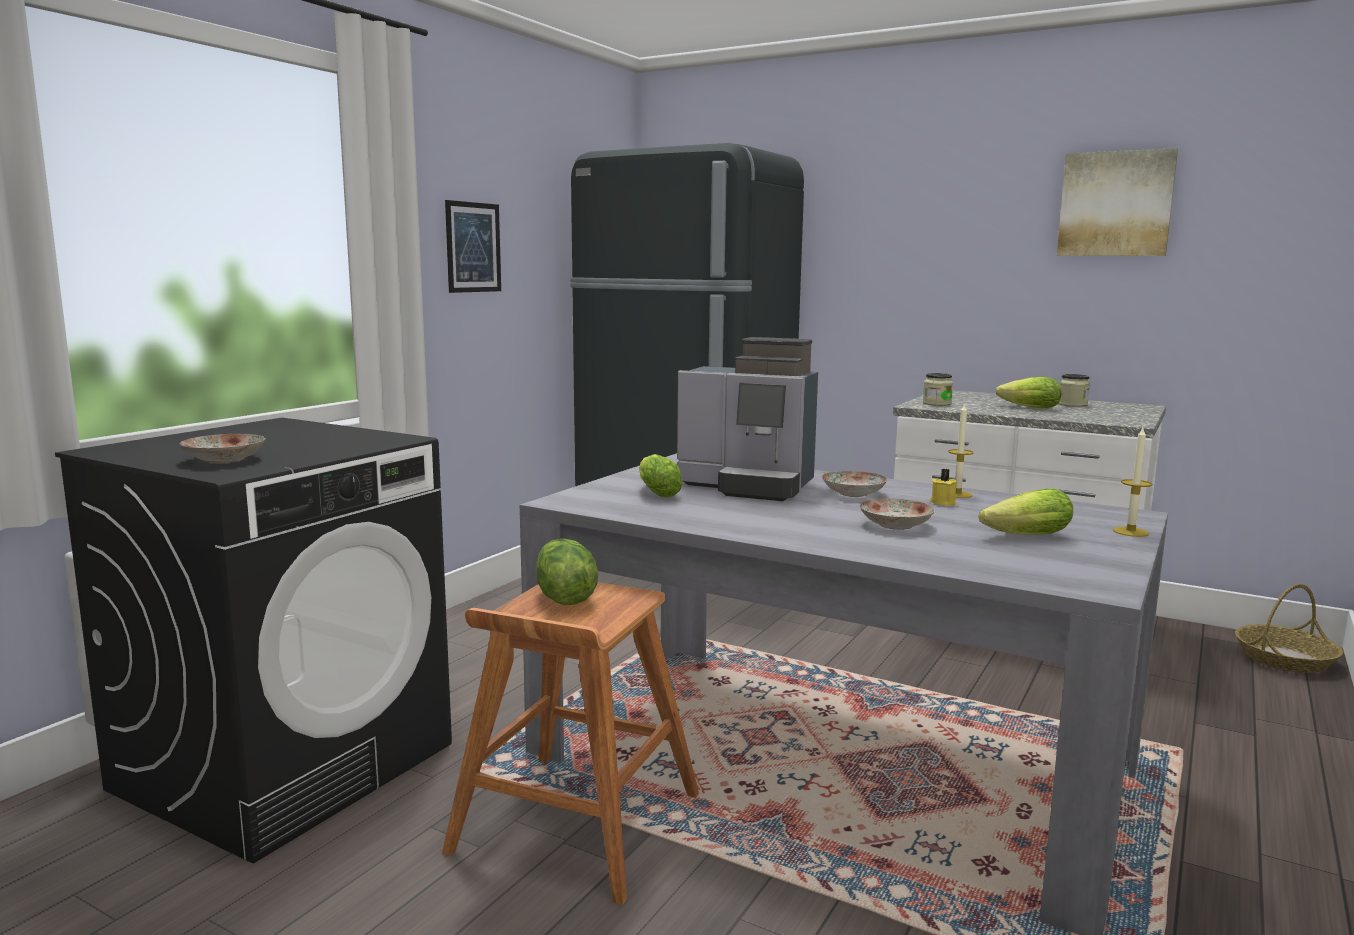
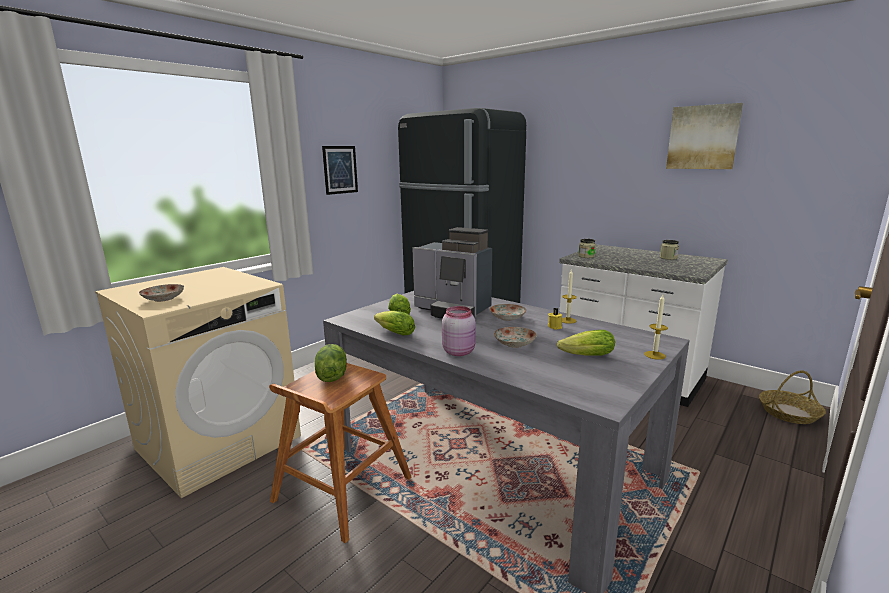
camera: 10 degrees right, 5 degrees up
black washing machine [55,418,452,863] -> beige washing machine [95,267,301,498]
lettuce [996,377,1061,408] -> lettuce moved to [374,311,415,335]
none -> pink jar [442,306,476,356]

